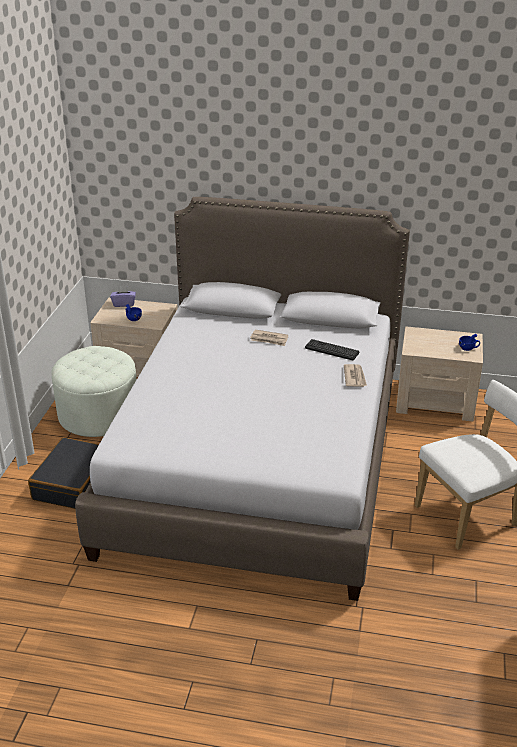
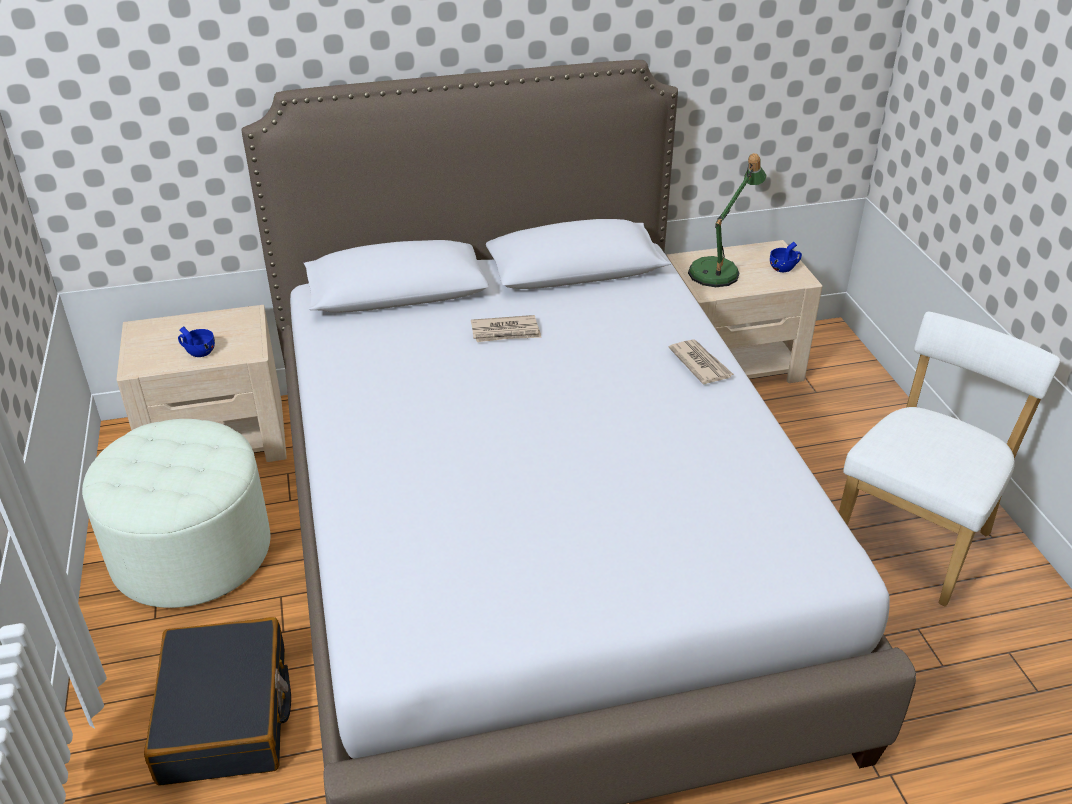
camera: 25 degrees left, 5 degrees up
purple tissue box [110,286,136,307] -> none
keyboard [305,339,359,361] -> none
none -> table lamp [688,153,767,287]

